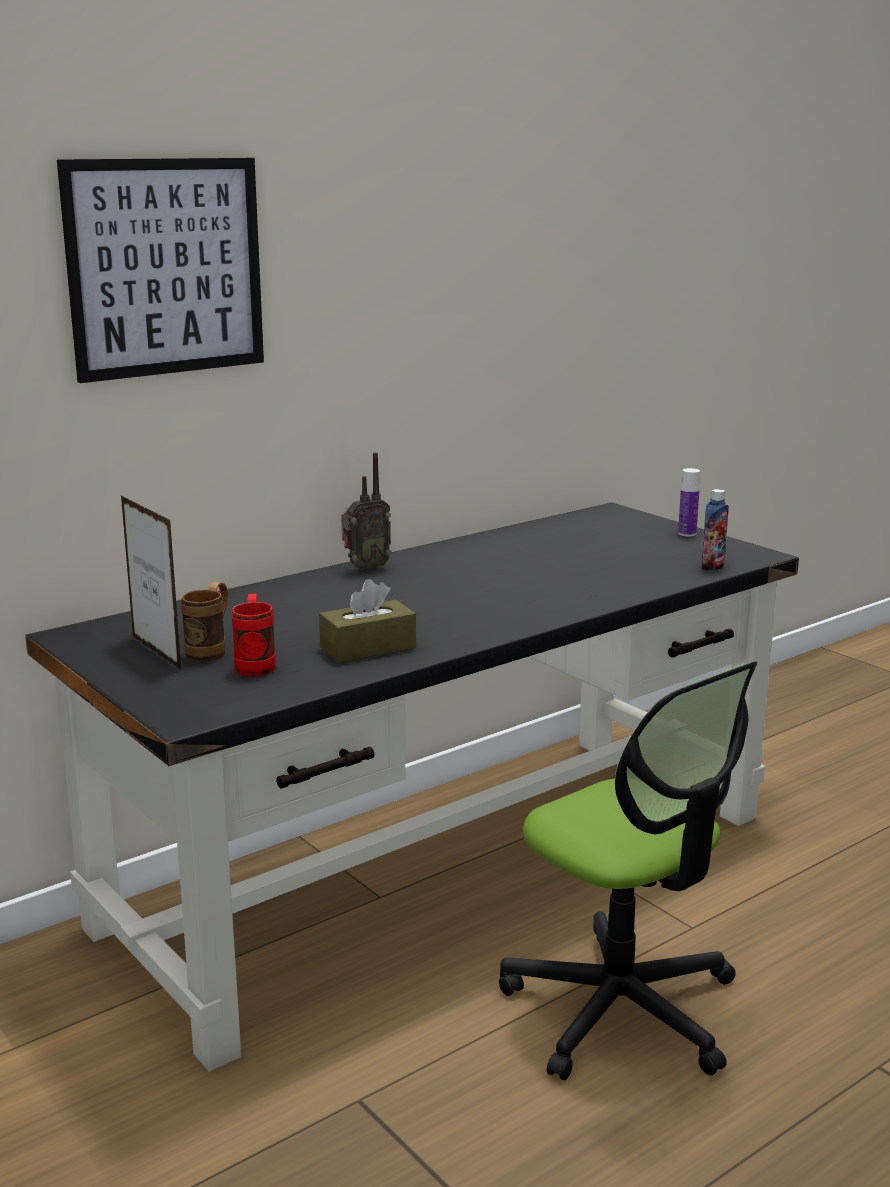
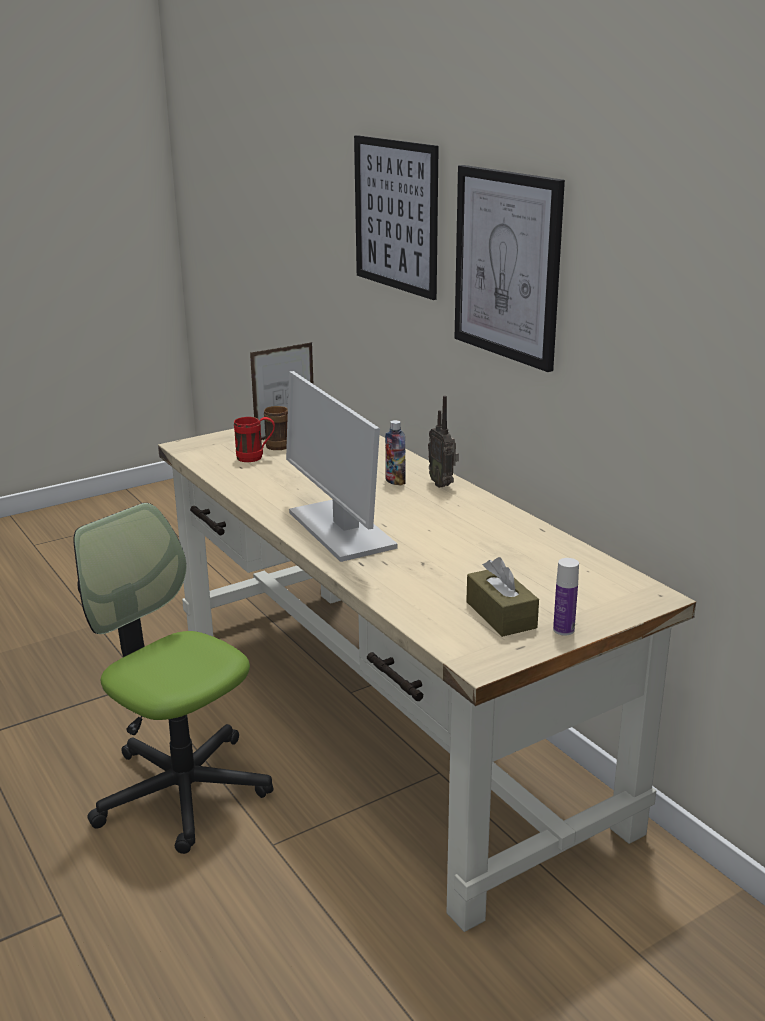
camera: 95 degrees right, 5 degrees up
black desk [25,503,799,1072] -> beige desk [158,429,696,932]
brown tissue box [319,579,416,663] -> brown tissue box moved to [466,557,539,637]
office chair [499,661,757,1080] -> office chair turned 75 degrees clockwise [73,503,274,854]
bottle [701,489,729,571] -> bottle moved to [385,420,405,486]
none -> monitor [286,371,398,562]
none -> picture [455,165,565,372]

